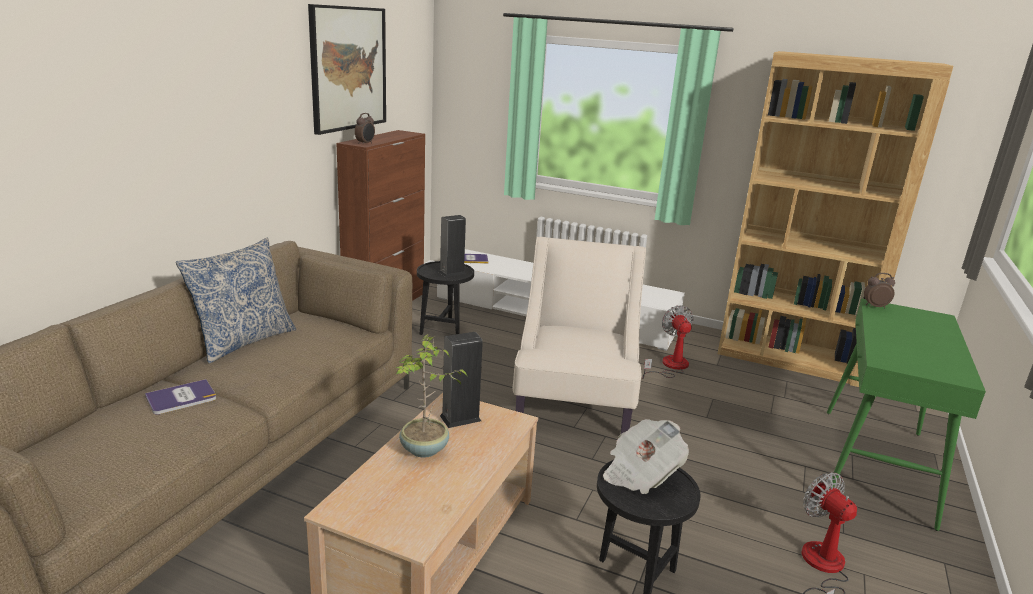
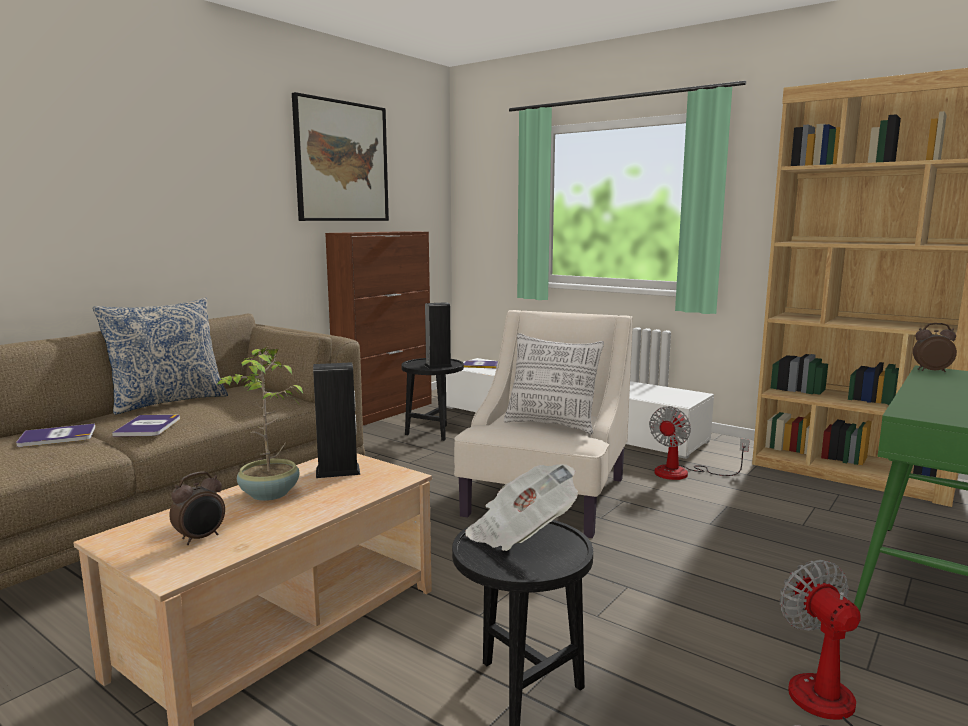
camera: 15 degrees right, 10 degrees down
alarm clock [355,113,375,145] -> alarm clock moved to [169,471,225,545]
fan [642,305,693,379] -> fan turned 150 degrees counterclockwise [649,406,750,480]
none -> book [112,415,180,437]
none -> pillow [504,333,604,435]

